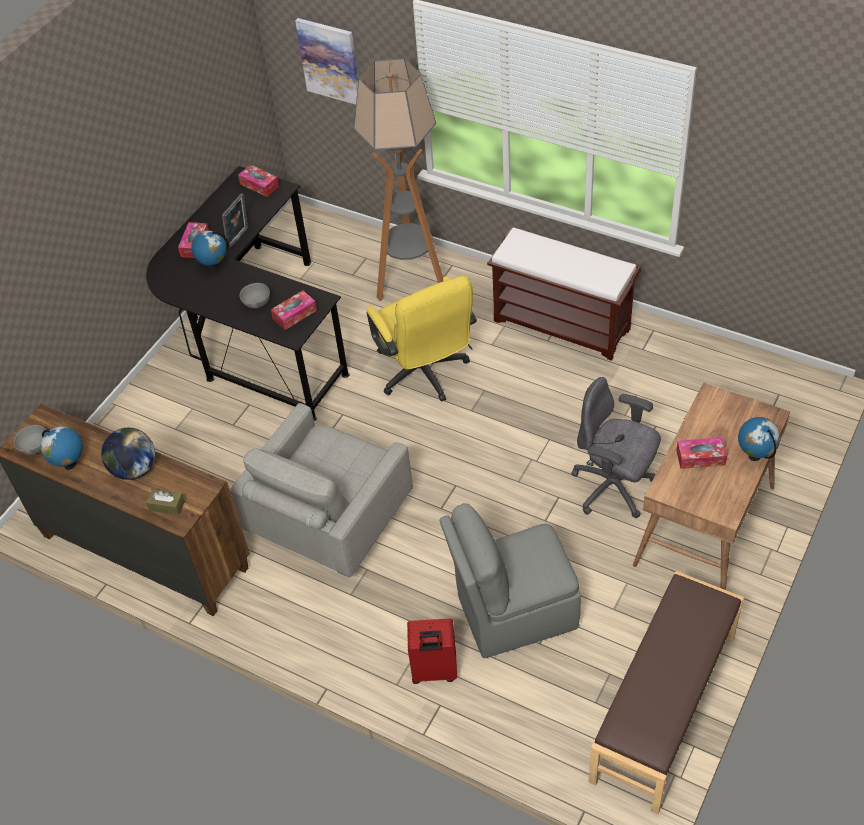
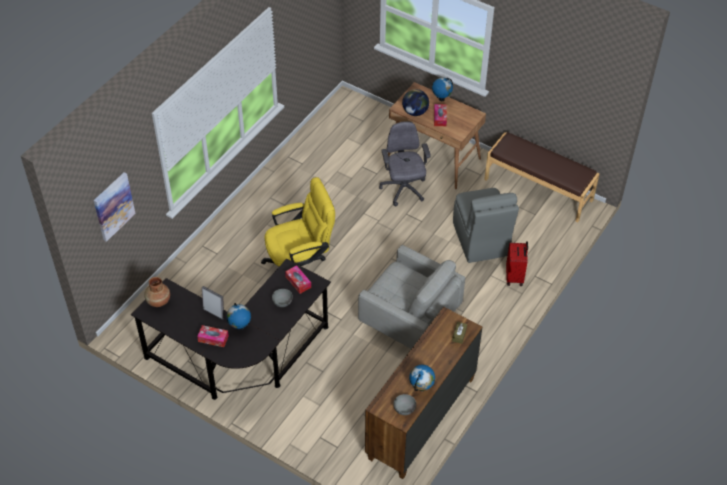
camera: 90 degrees left, 0 degrees up
globe [101,428,155,480] -> globe moved to [402,89,429,116]
tissue box [238,165,279,197] -> brown vase [144,277,170,307]
floor lamp [354,58,443,301] -> none
brown bench [487,227,641,361] -> none
grey office chair [571,377,661,518] -> grey office chair turned 135 degrees clockwise [379,121,431,206]

